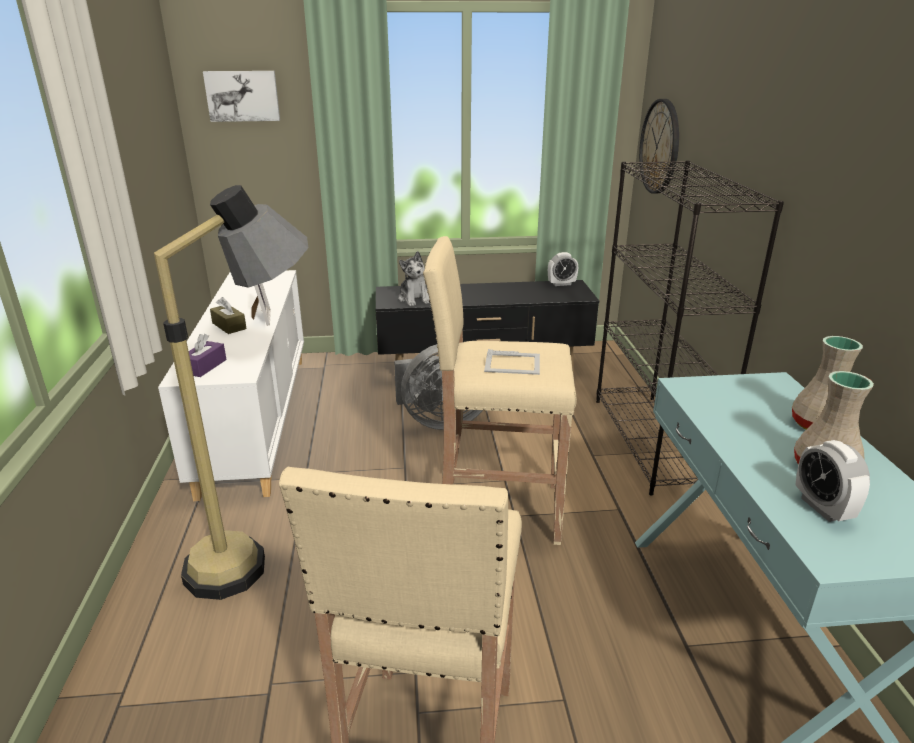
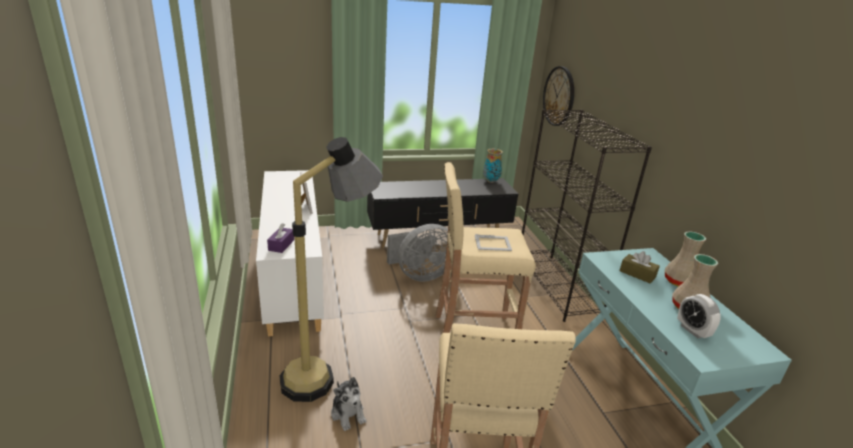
camera: 10 degrees left, 0 degrees up
picture [203,71,280,122] -> none
brown tissue box [210,297,247,334] -> brown tissue box moved to [620,251,660,283]
plush toy [398,251,430,306] -> plush toy moved to [331,377,366,431]
alarm clock [548,252,578,286] -> vase [483,149,503,183]

